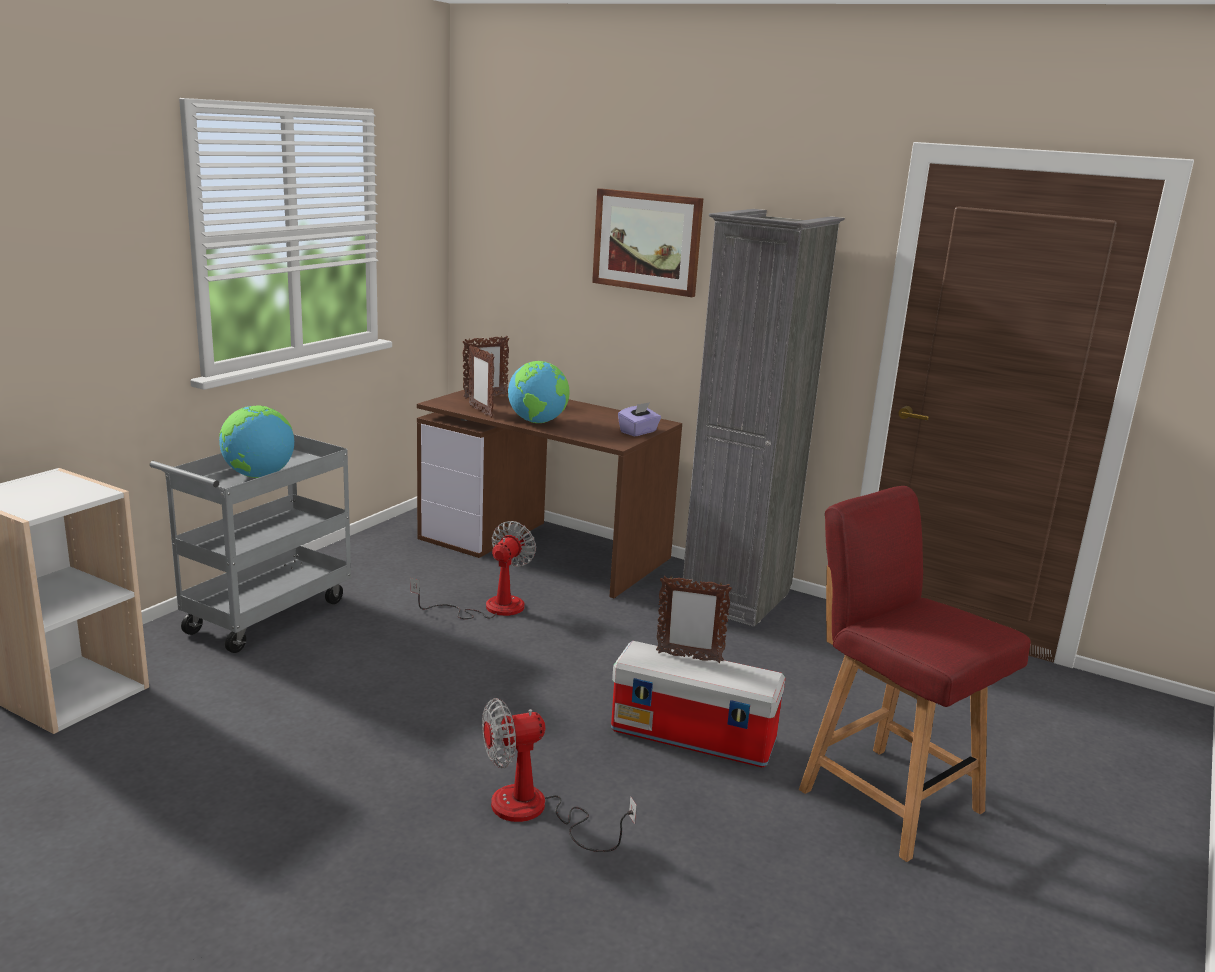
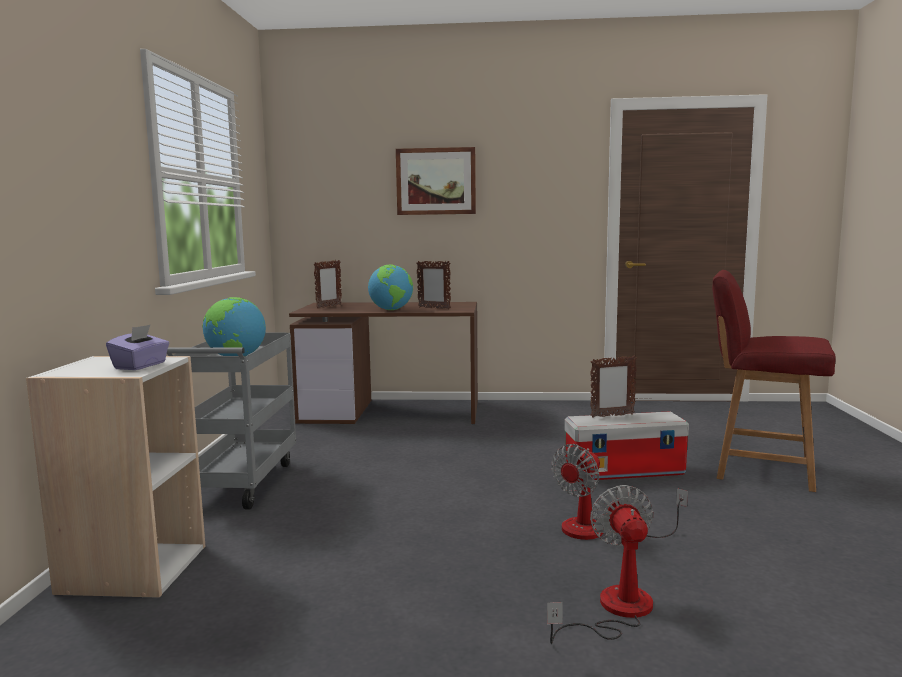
camera: 25 degrees left, 10 degrees down
fan [410,521,536,619] -> fan moved to [547,485,653,644]
picture frame [469,345,495,418] -> picture frame moved to [416,261,451,309]
purple tissue box [618,402,661,436] -> purple tissue box moved to [106,324,169,370]
grey cabinet [682,209,845,626] -> none

